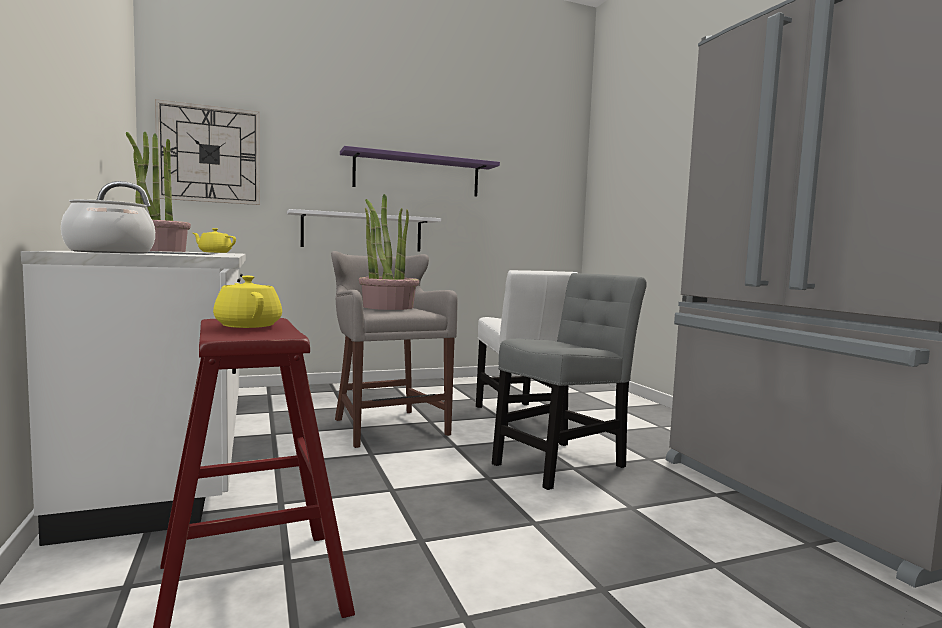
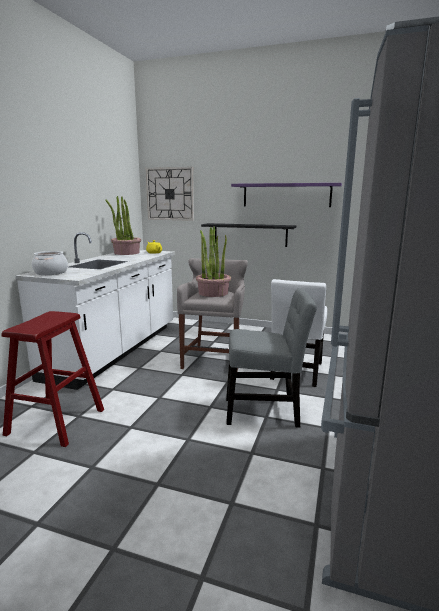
camera: 40 degrees right, 10 degrees up
yellow teapot [213,276,282,328] -> none
white shelf [287,209,441,252] -> black shelf [201,223,296,247]

